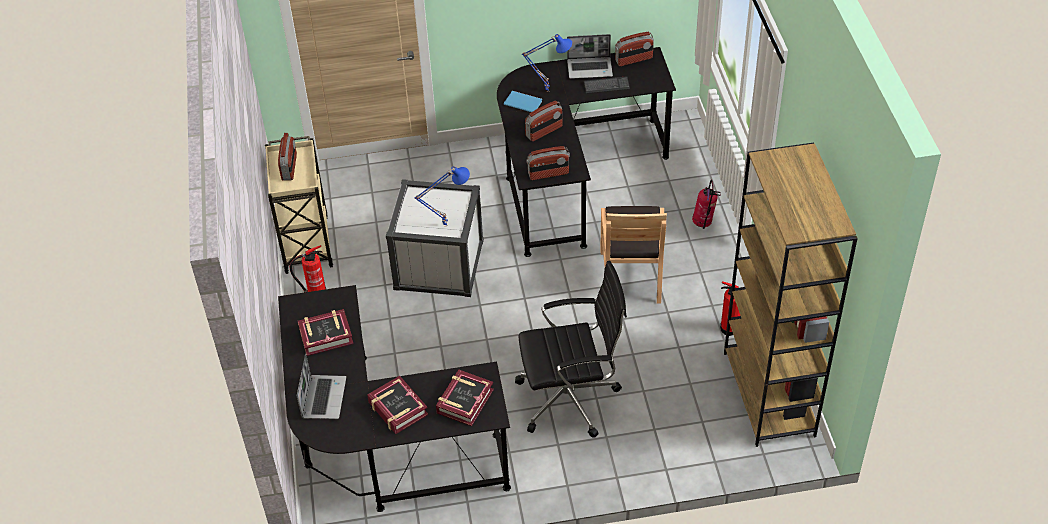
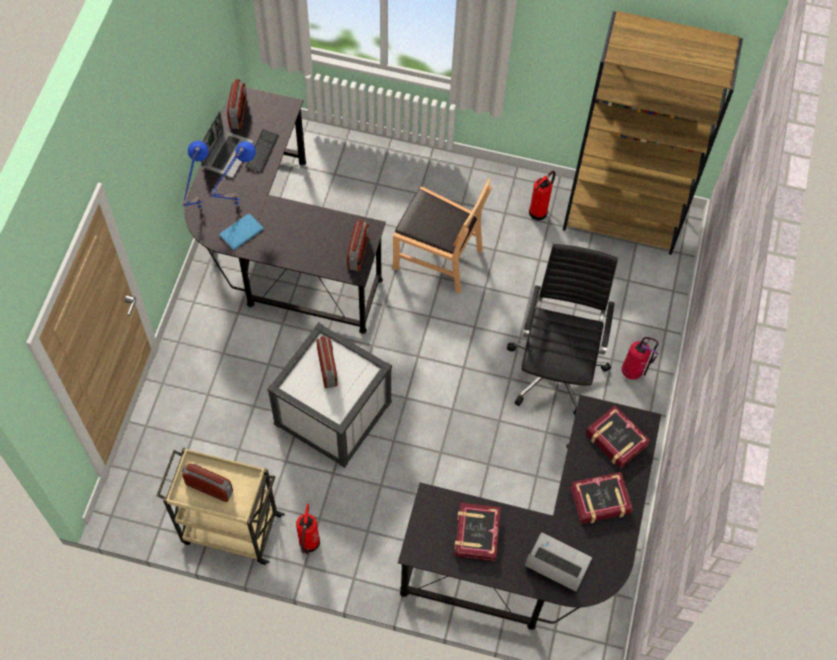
camera: 70 degrees left, 15 degrees up
blue table lamp [414,166,470,226] -> blue table lamp moved to [182,141,209,209]
radio [525,101,563,141] -> radio moved to [316,335,338,388]
fire extinguisher [692,179,721,229] -> fire extinguisher moved to [621,337,659,380]

